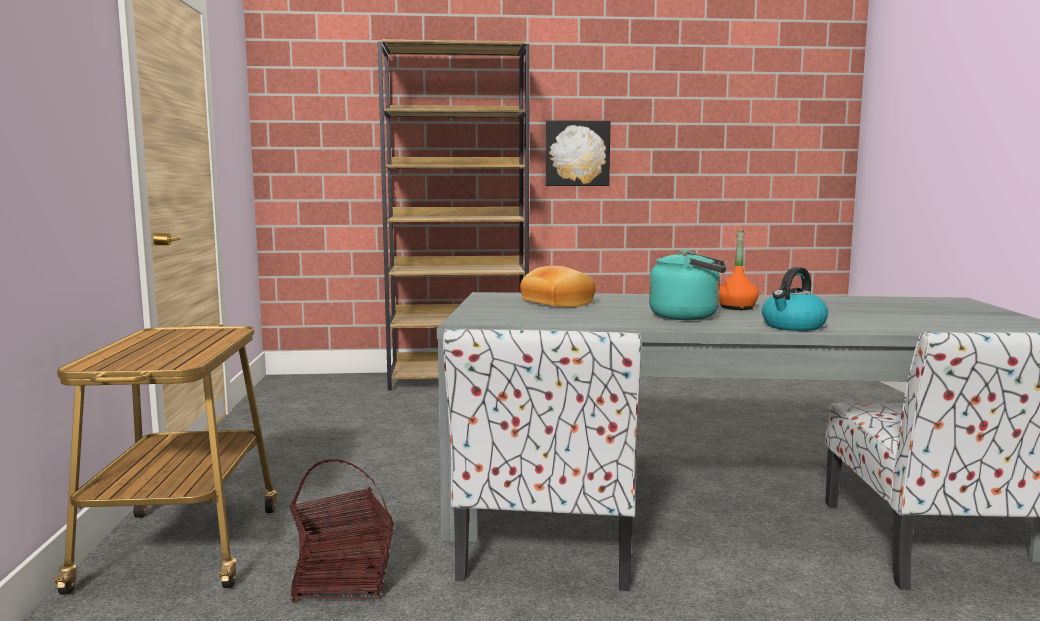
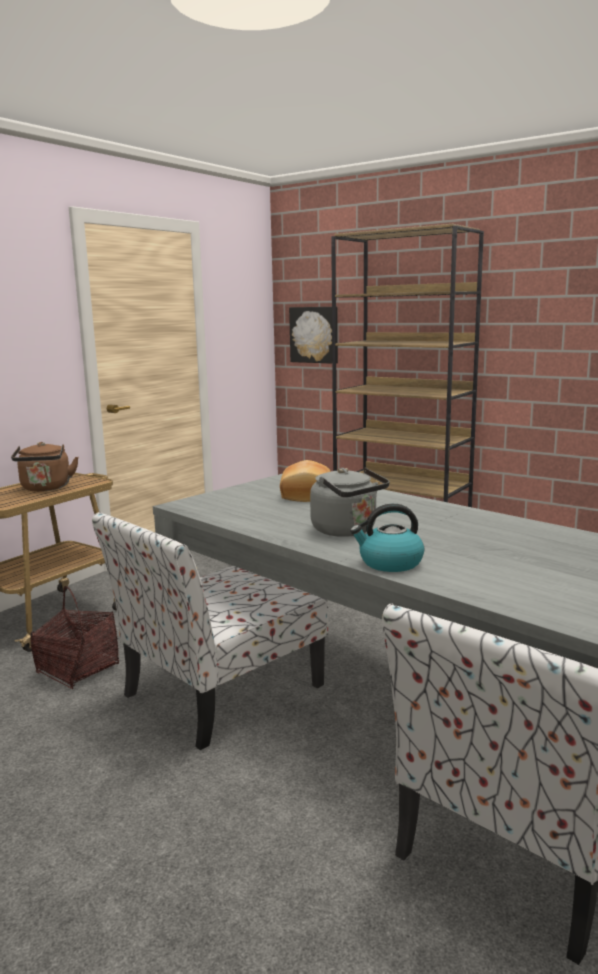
camera: 40 degrees right, 5 degrees up
picture [546,120,611,186] -> picture moved to [289,307,338,364]
turquoise kettle [649,250,726,320] -> grey kettle [310,468,390,537]
orange bottle [719,230,759,310] -> none
none -> brown kettle [11,442,79,492]

